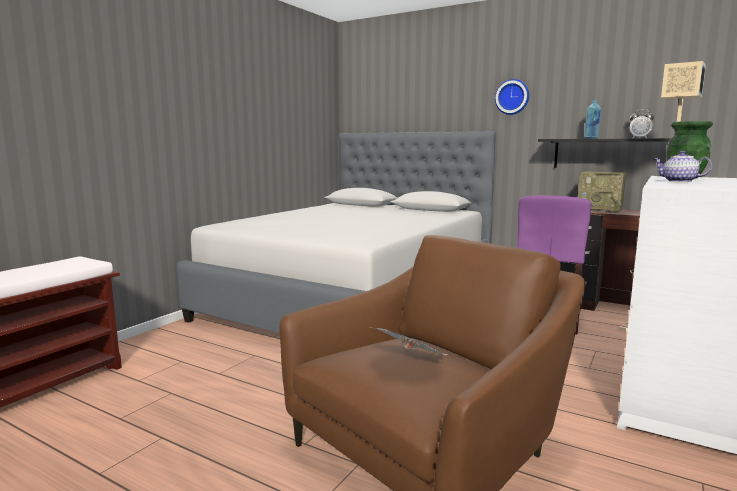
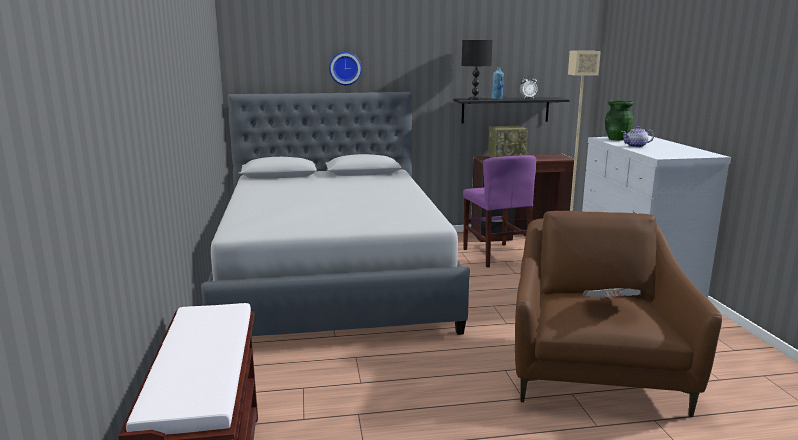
camera: 40 degrees left, 5 degrees up
wall clock [495,79,529,115] -> wall clock moved to [329,52,362,85]
none -> black table lamp [462,40,492,100]

